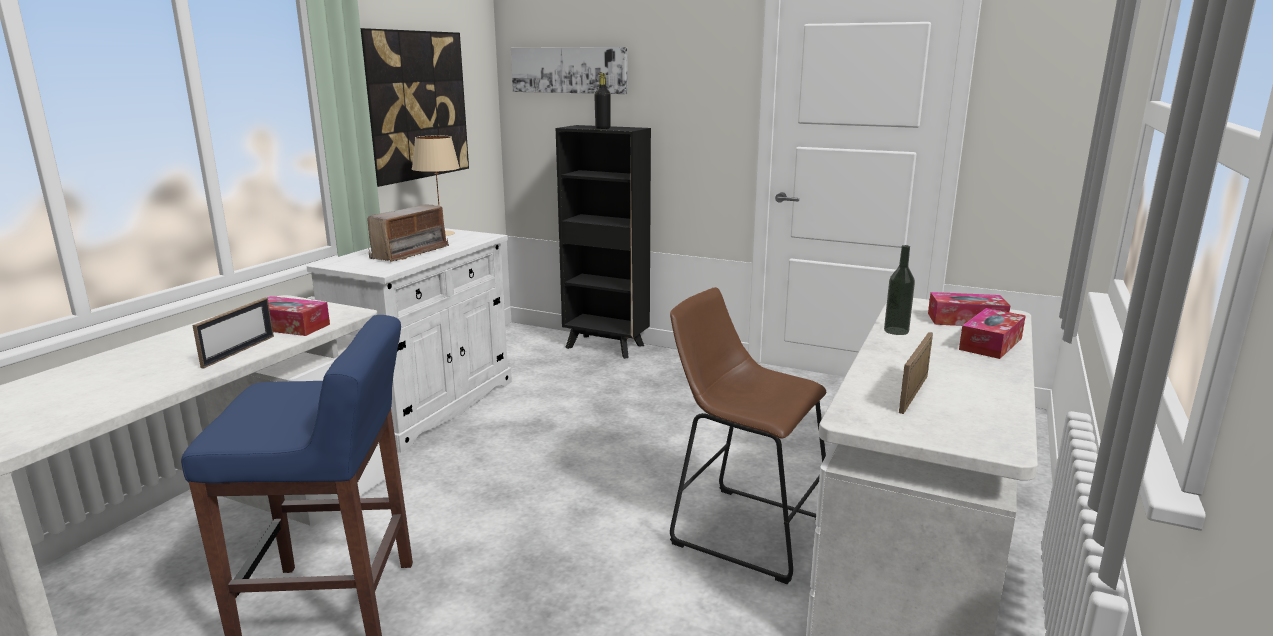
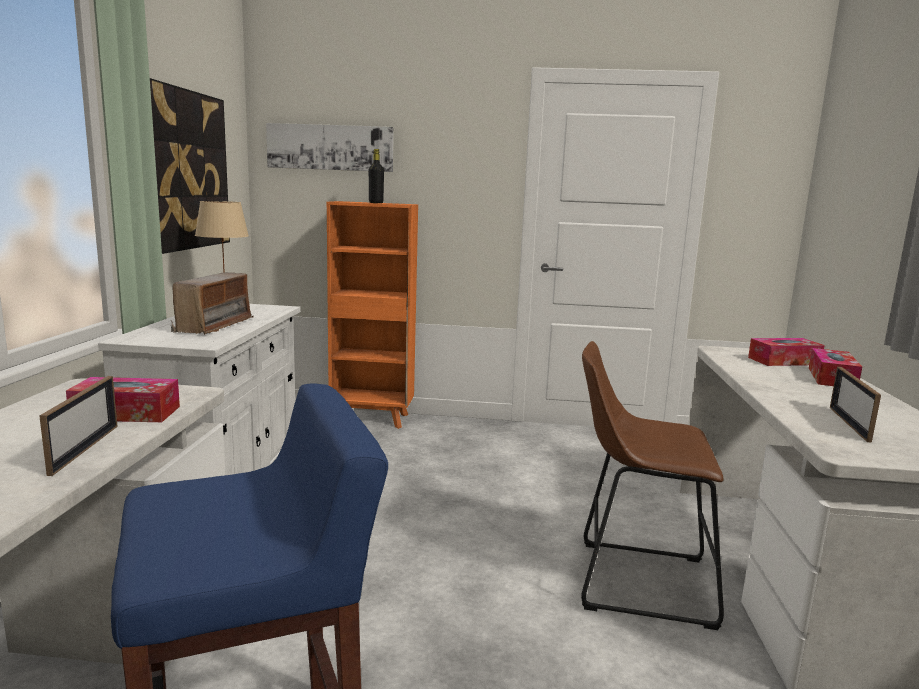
camera: 20 degrees left, 5 degrees down
black bookcase [556,125,651,359] -> orange bookcase [327,201,418,429]
bottle [884,245,915,335] -> none

